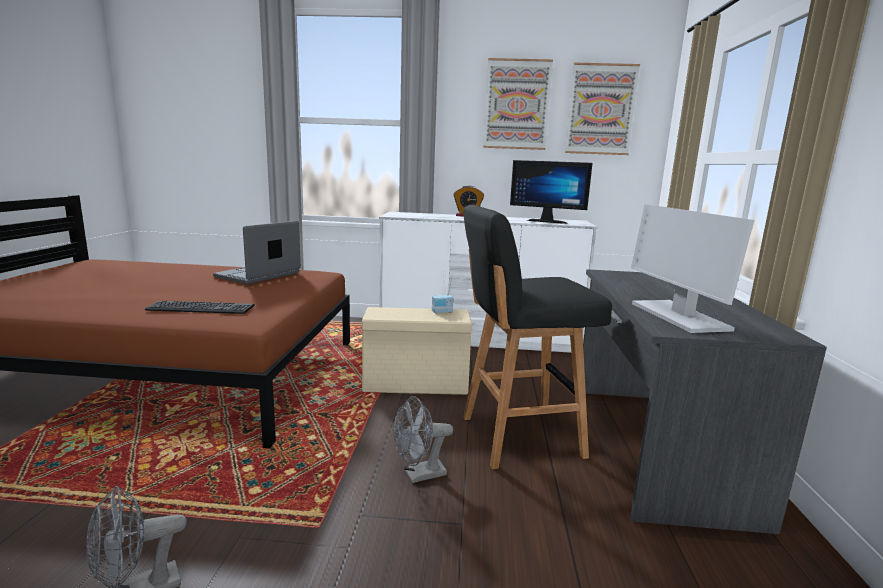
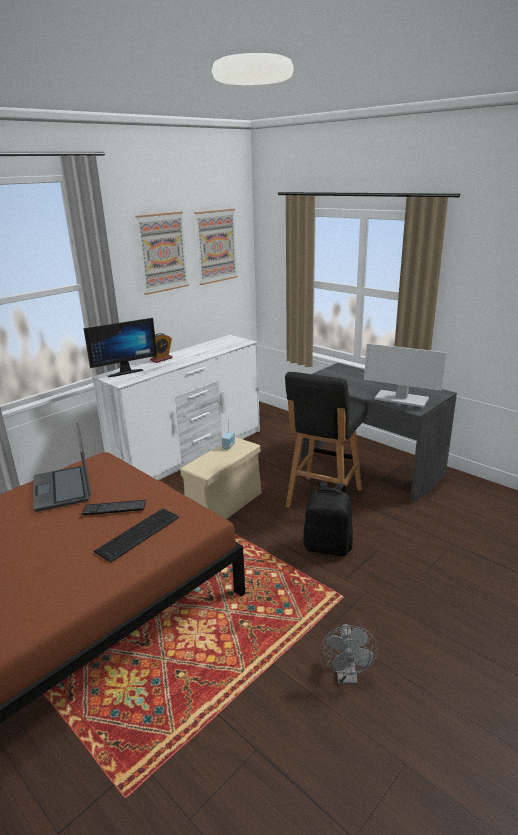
camera: 50 degrees left, 10 degrees up
grey fan [394,396,453,483] -> black backpack [303,481,353,556]
monitor [510,160,593,224] -> monitor moved to [83,318,157,377]
none -> keyboard [82,500,146,516]

